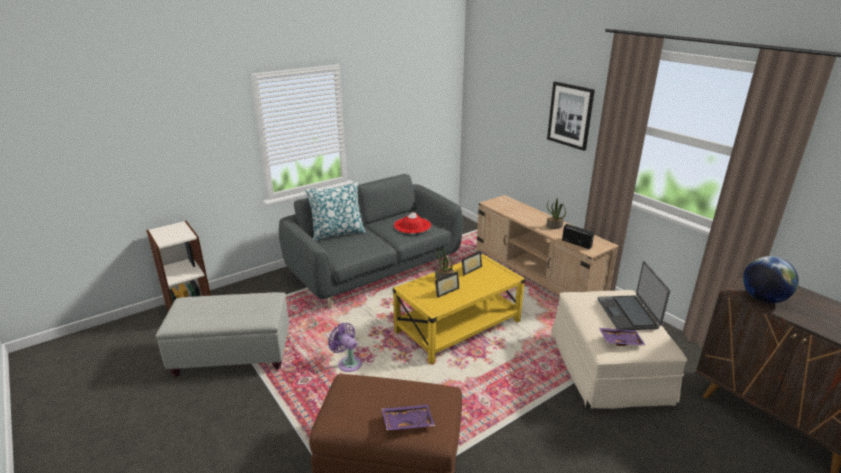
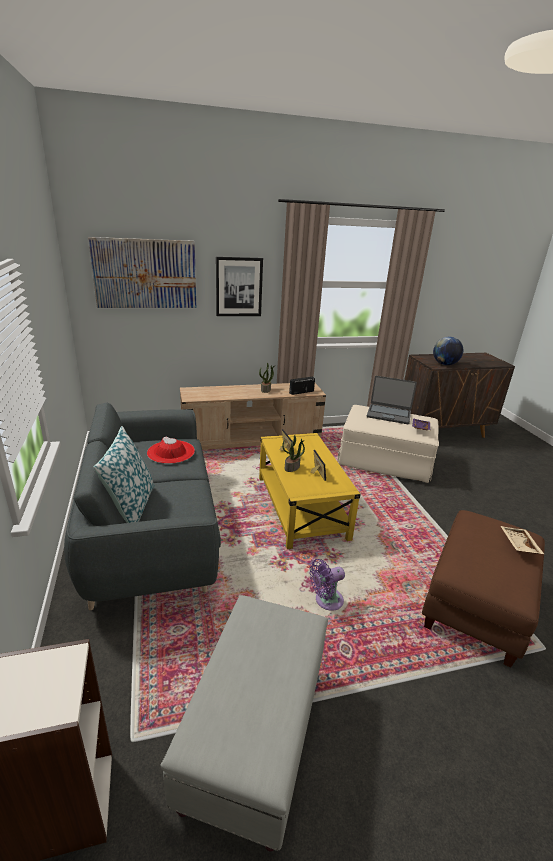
camera: 70 degrees left, 0 degrees up
purple tray [381,404,435,430] -> beige tray [501,526,544,554]
none -> picture [88,237,196,308]

